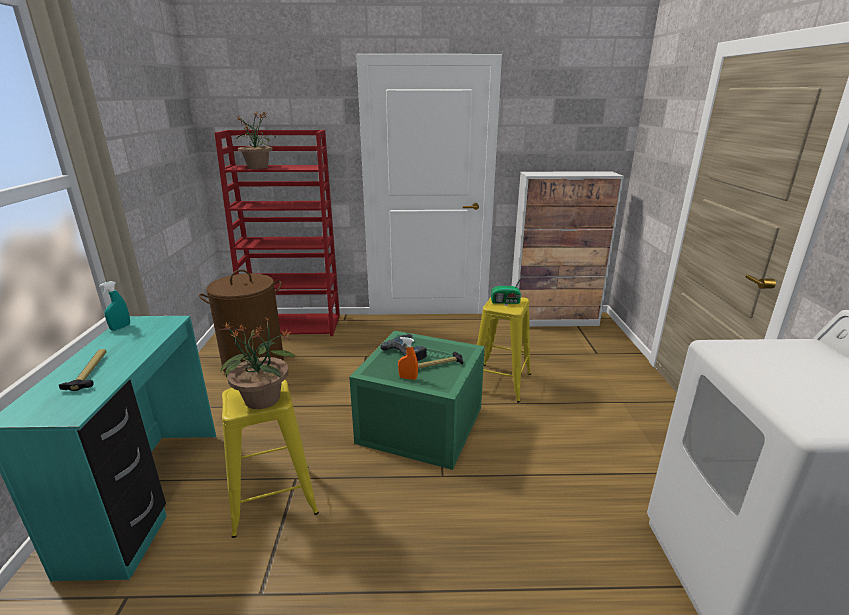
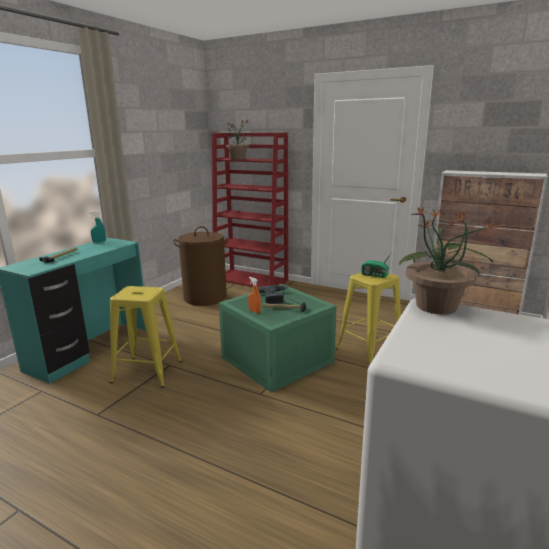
camera: 30 degrees right, 5 degrees down
potted plant [219,318,297,409] -> potted plant moved to [399,207,498,315]

